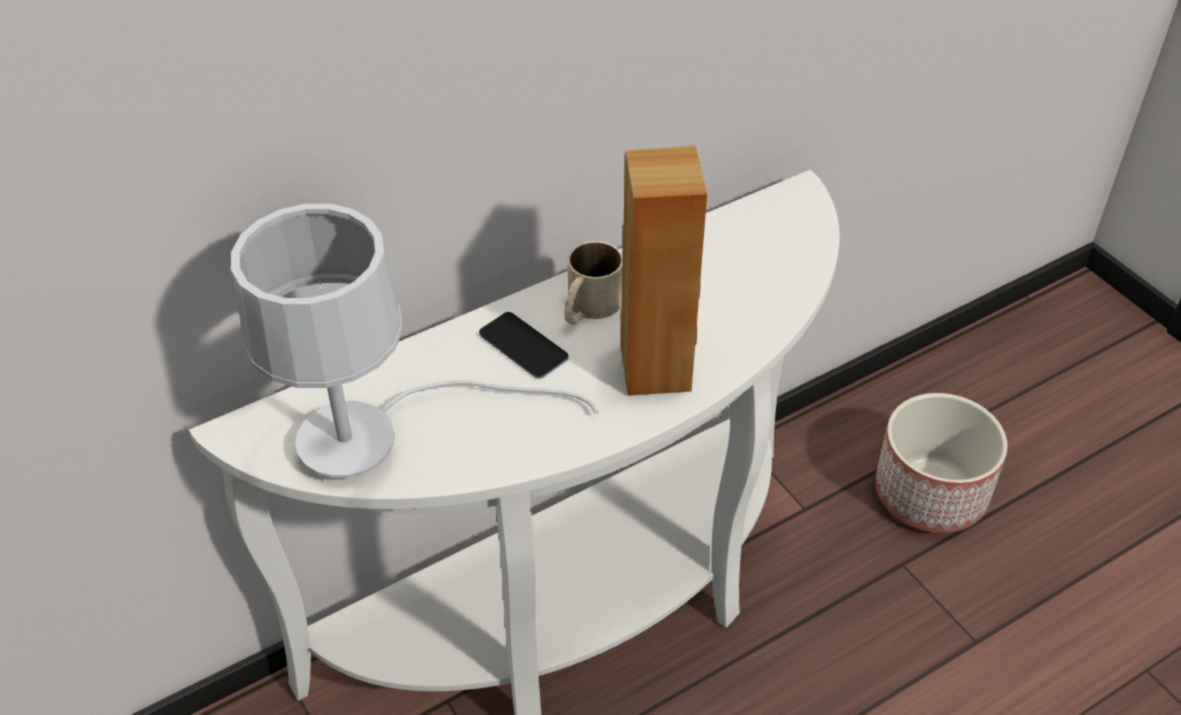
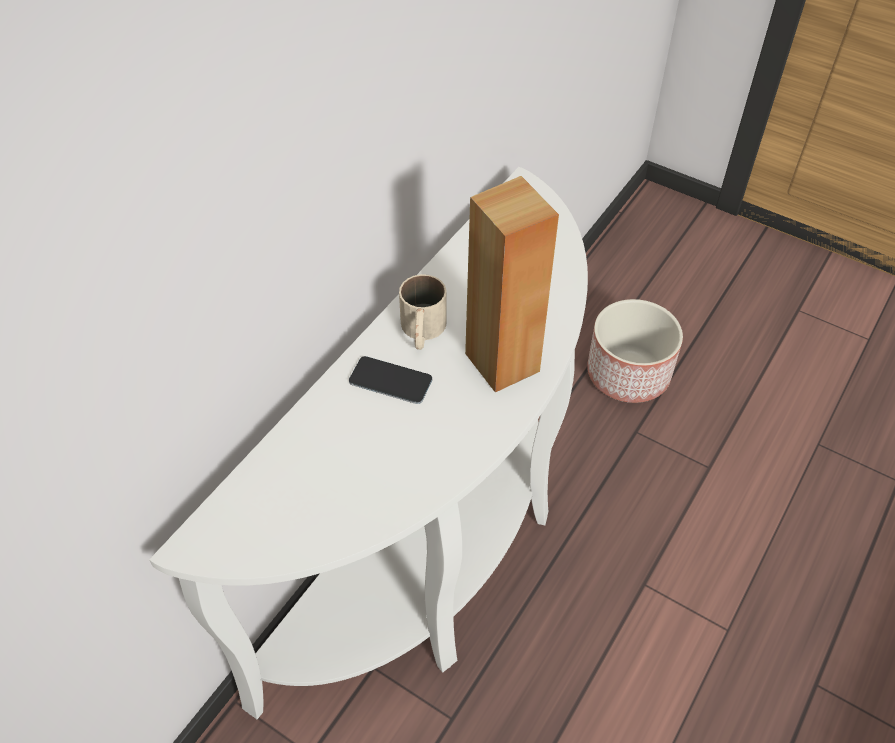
camera: 25 degrees left, 5 degrees up
white table lamp [231,204,598,478] -> none

